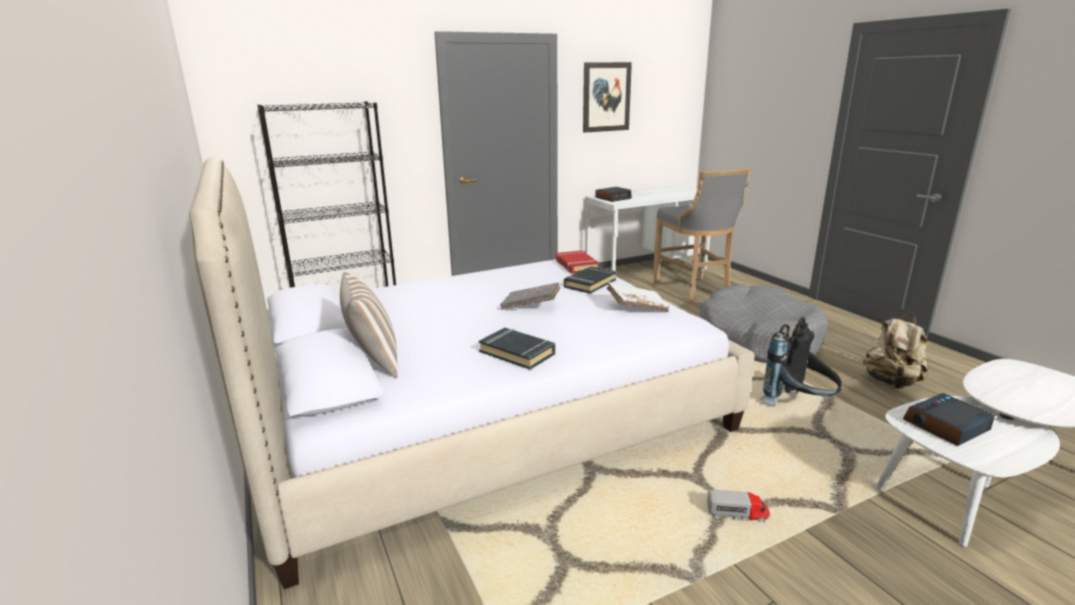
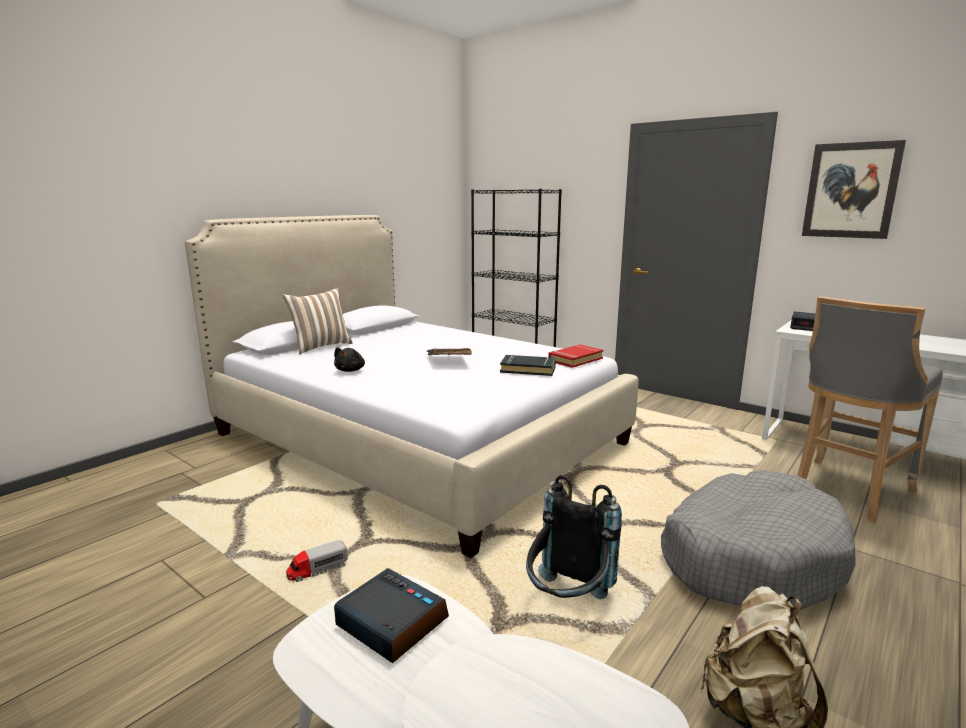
camera: 65 degrees right, 5 degrees down
black book [479,328,555,369] -> black plush toy [334,347,365,372]
white book [607,282,670,312] -> none
toy truck [707,490,770,522] -> toy truck turned 75 degrees clockwise [286,540,348,582]

